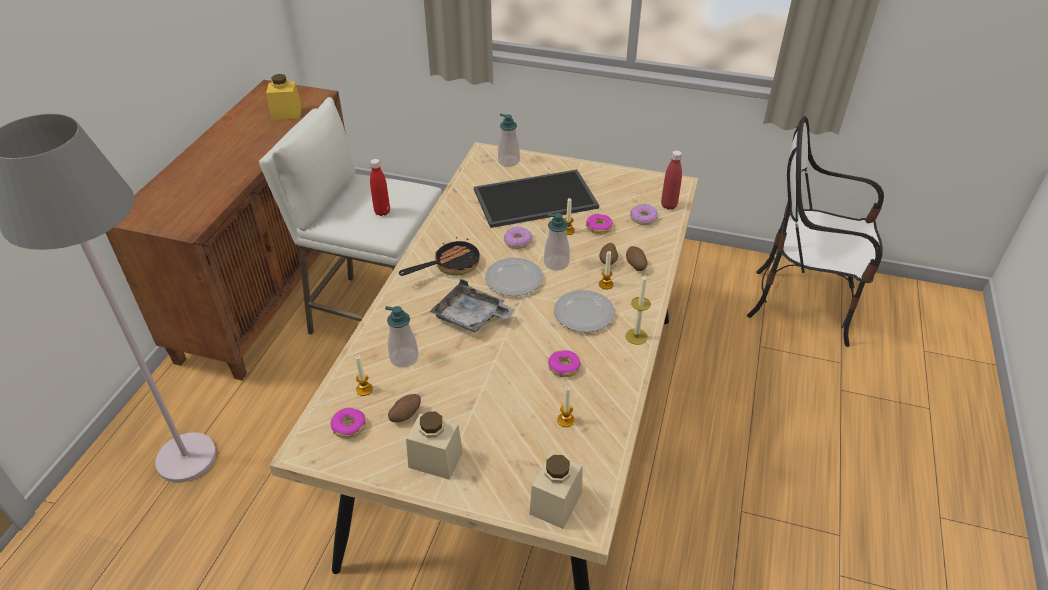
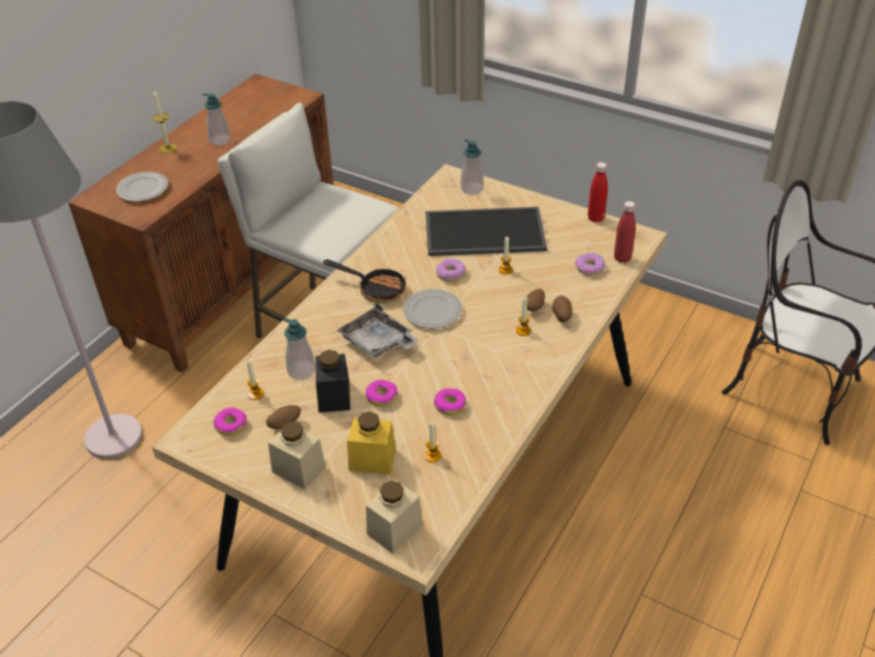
camera: 15 degrees right, 0 degrees up
yellow jar [266,74,302,120] -> yellow jar moved to [347,412,396,475]
red bottle [370,159,390,216] -> red bottle moved to [588,162,608,222]
frying pan [399,237,480,276] -> frying pan turned 45 degrees clockwise [323,259,407,303]
soap dispenser [544,213,570,271] -> soap dispenser moved to [203,93,231,146]
plate [554,290,615,332] -> plate moved to [116,172,168,202]
donut [586,214,613,234] -> donut moved to [365,379,398,407]
candle [625,274,651,345] -> candle moved to [153,90,177,153]
none -> black jar [316,350,350,413]

